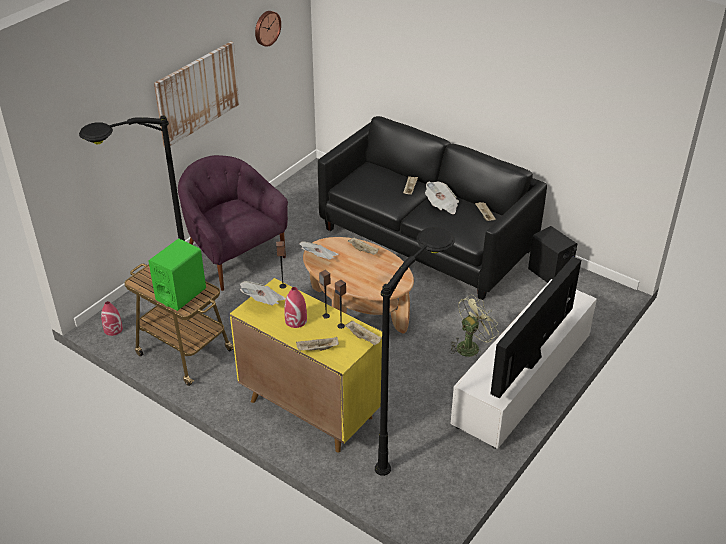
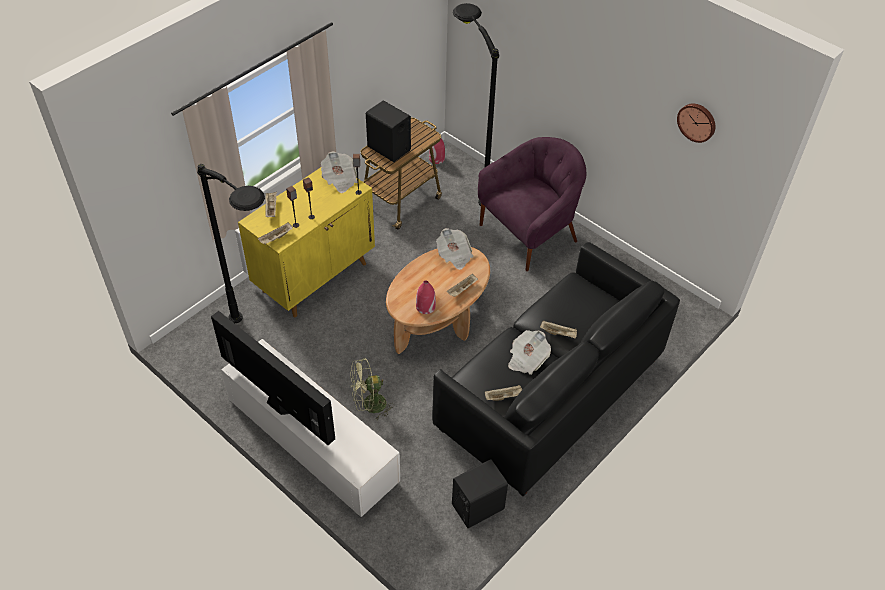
camera: 95 degrees right, 10 degrees up
green speaker [148,239,206,311] -> black speaker [366,100,411,162]
picture [154,42,240,148] -> none
red vase [284,287,307,328] -> red vase moved to [416,280,436,314]
green fan [450,295,497,357] -> green fan turned 105 degrees clockwise [350,358,394,420]

